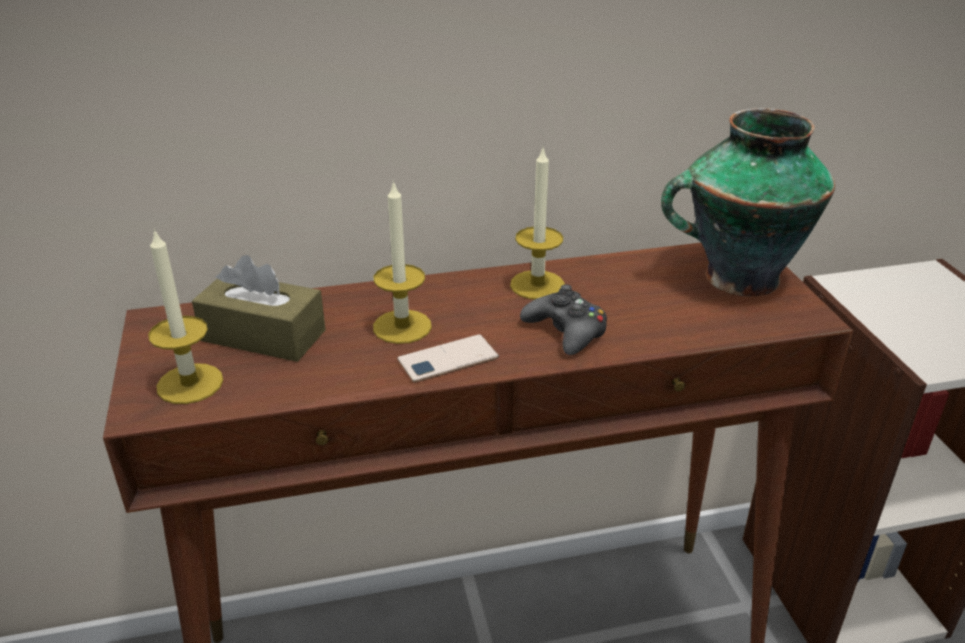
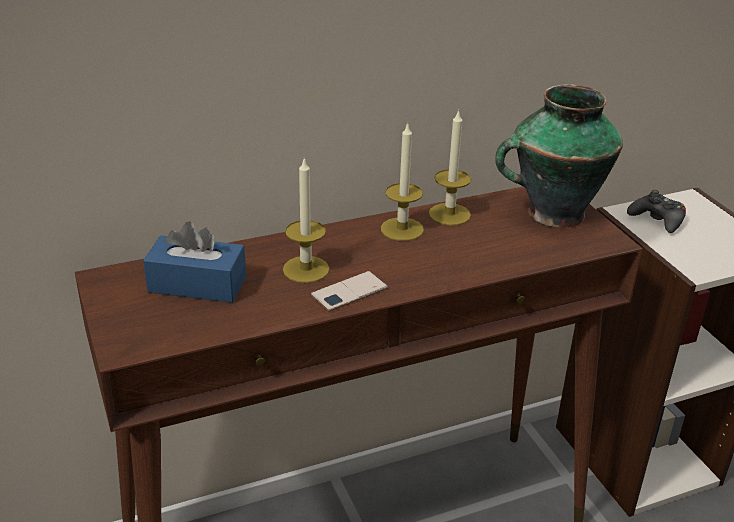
camera: 10 degrees left, 0 degrees up
candle [148,228,223,404] -> candle moved to [429,109,471,226]
brown tissue box [192,255,326,362] -> blue tissue box [143,221,246,303]
black game controller [520,284,607,355] -> black game controller moved to [627,190,686,233]

